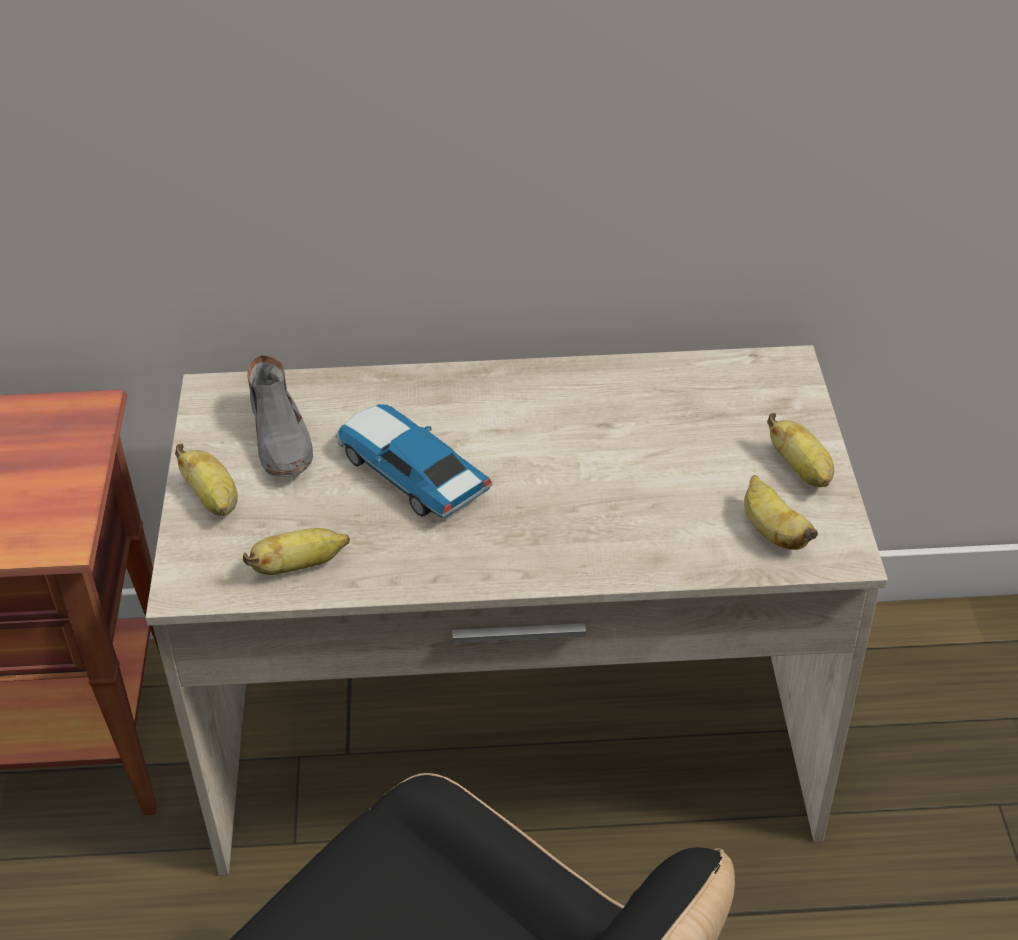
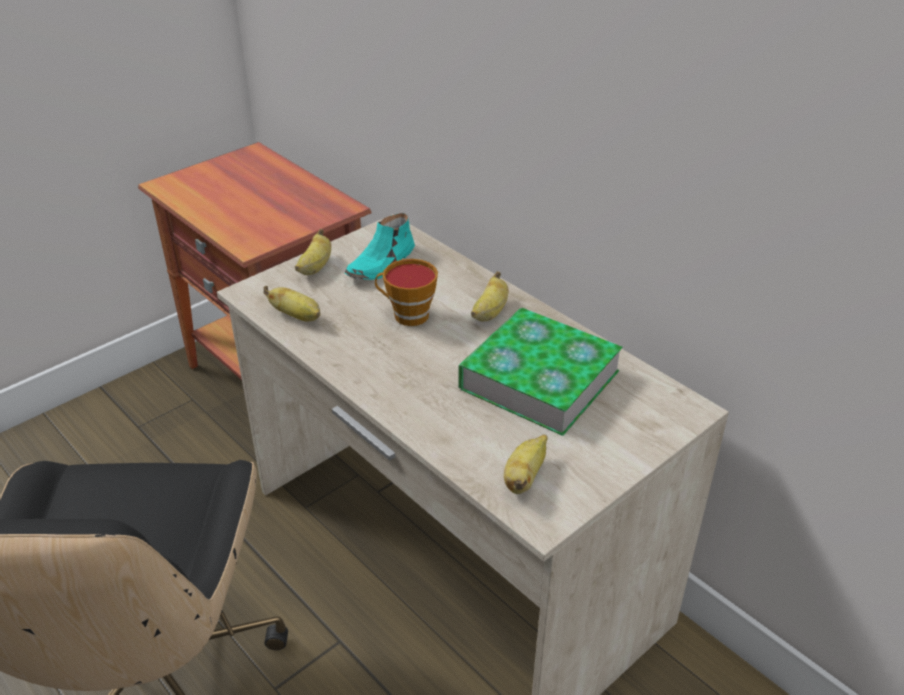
camera: 50 degrees right, 5 degrees down
grey shoe [248,355,313,477] -> turquoise shoe [345,213,415,280]
toy car [336,404,493,518] -> cup [375,259,438,326]
banana [767,413,834,487] -> banana moved to [471,271,508,321]
none -> book [458,308,623,436]

